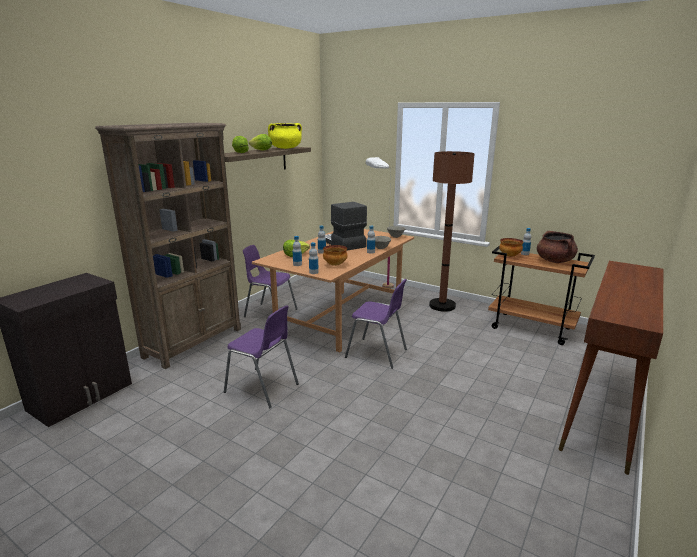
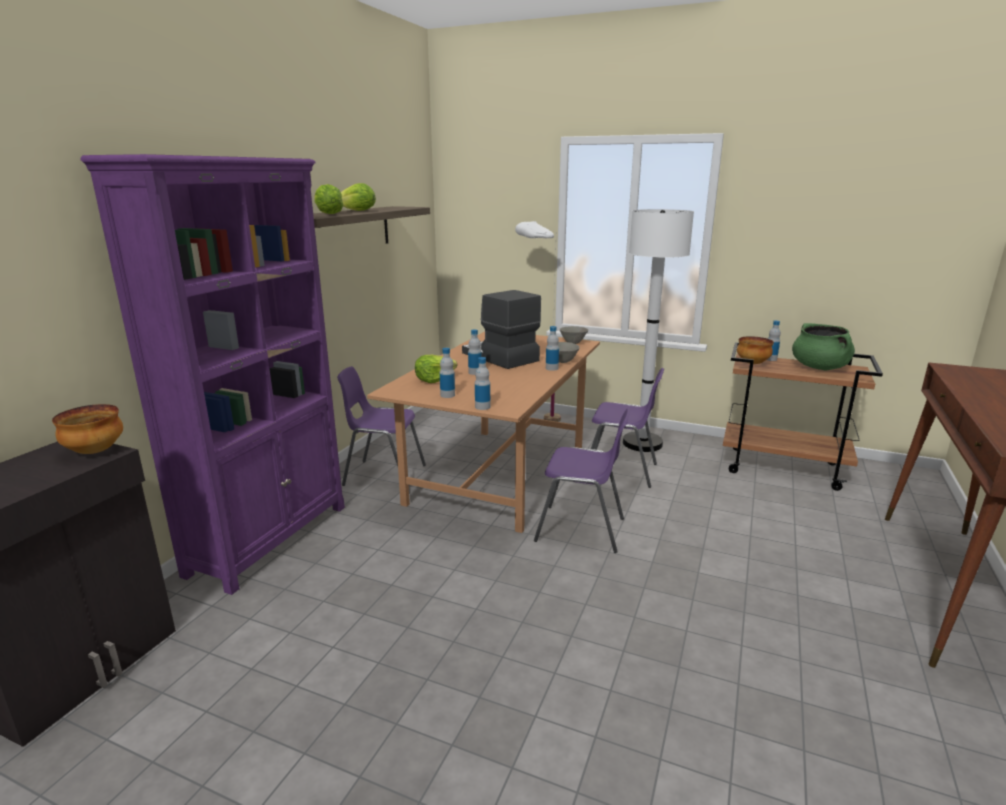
camera: 10 degrees left, 0 degrees up
brown bookcase [95,123,241,369] -> purple bookcase [80,154,345,595]
purple chair [224,305,299,408] -> purple chair moved to [591,368,664,488]
yellow cooking pot [268,123,302,149] -> none
bowl [323,245,347,266] -> bowl moved to [52,404,123,454]
brown floor lamp [429,151,475,312] -> white floor lamp [623,209,694,452]
brown cooking pot [537,231,578,263] -> green cooking pot [792,323,855,370]

